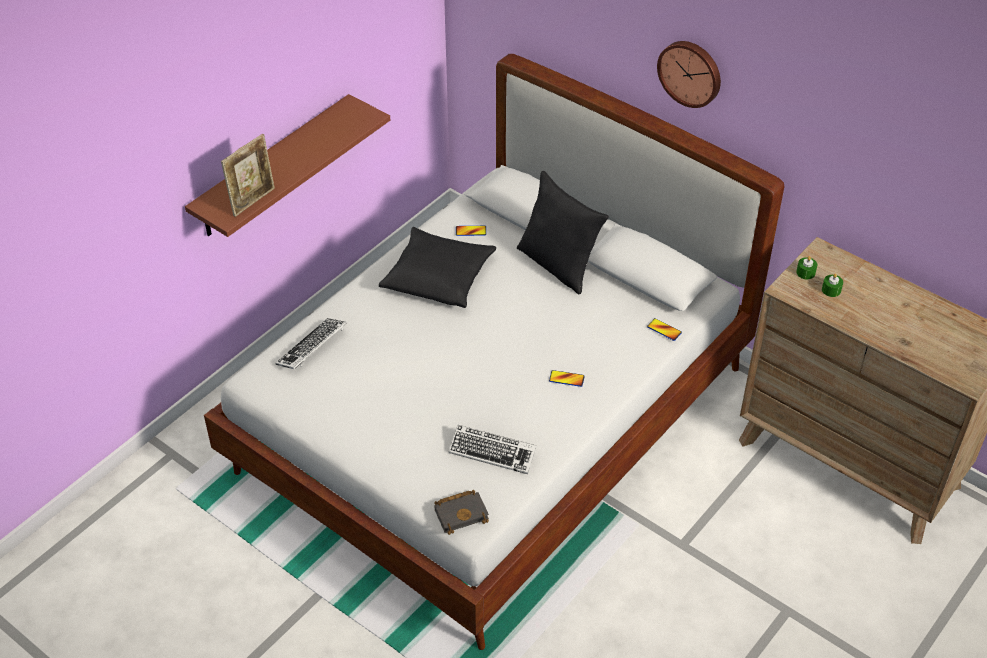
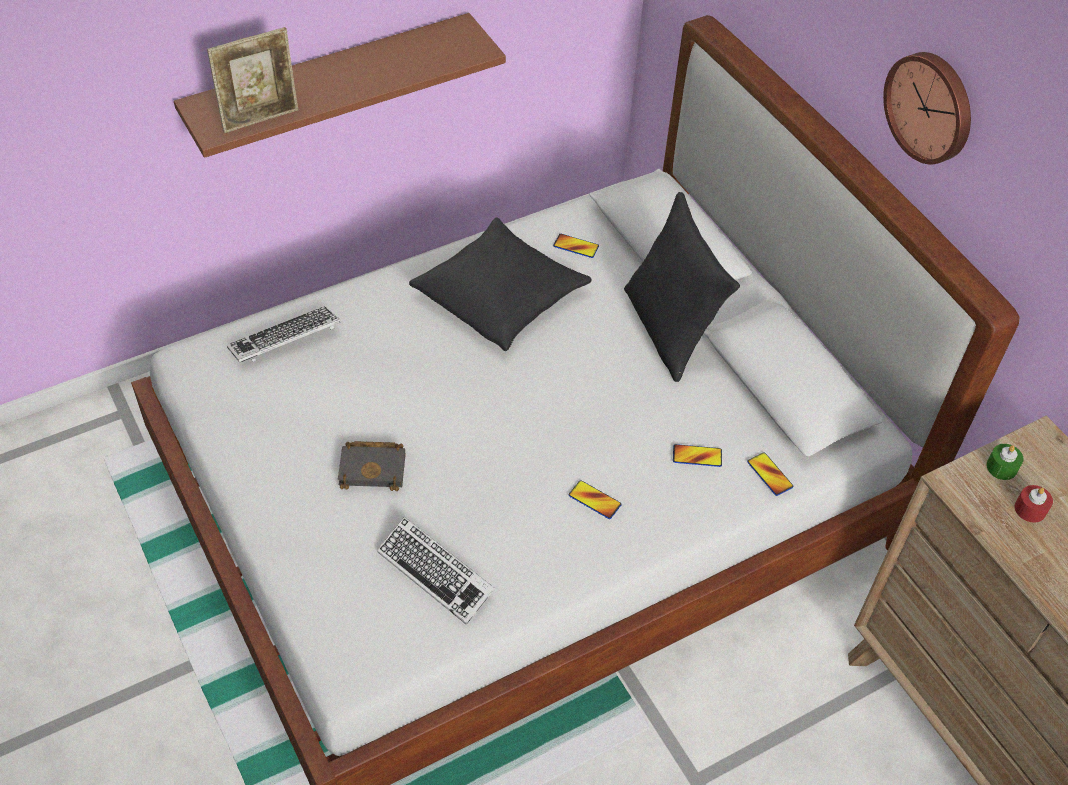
camera: 20 degrees right, 5 degrees up
black book [434,490,489,535] -> black book moved to [338,441,406,491]
green candle [822,273,843,297] -> red candle [1015,485,1053,523]
none -> phone [673,444,722,467]

